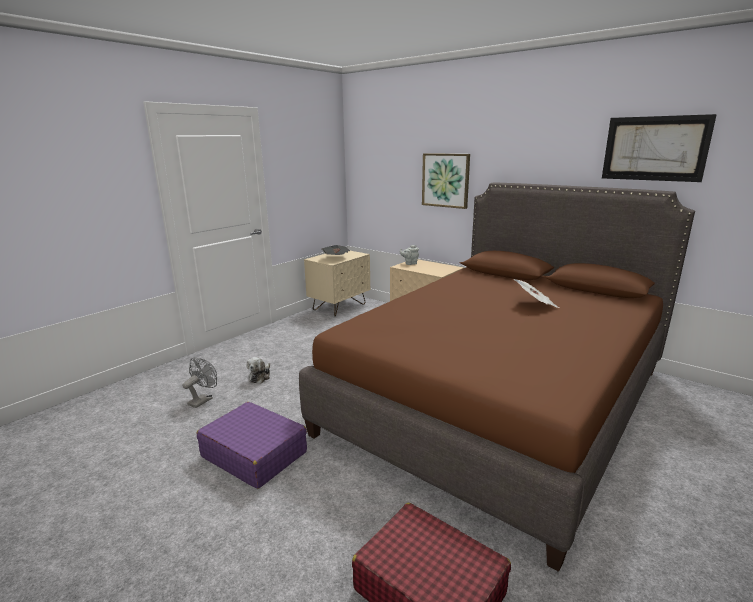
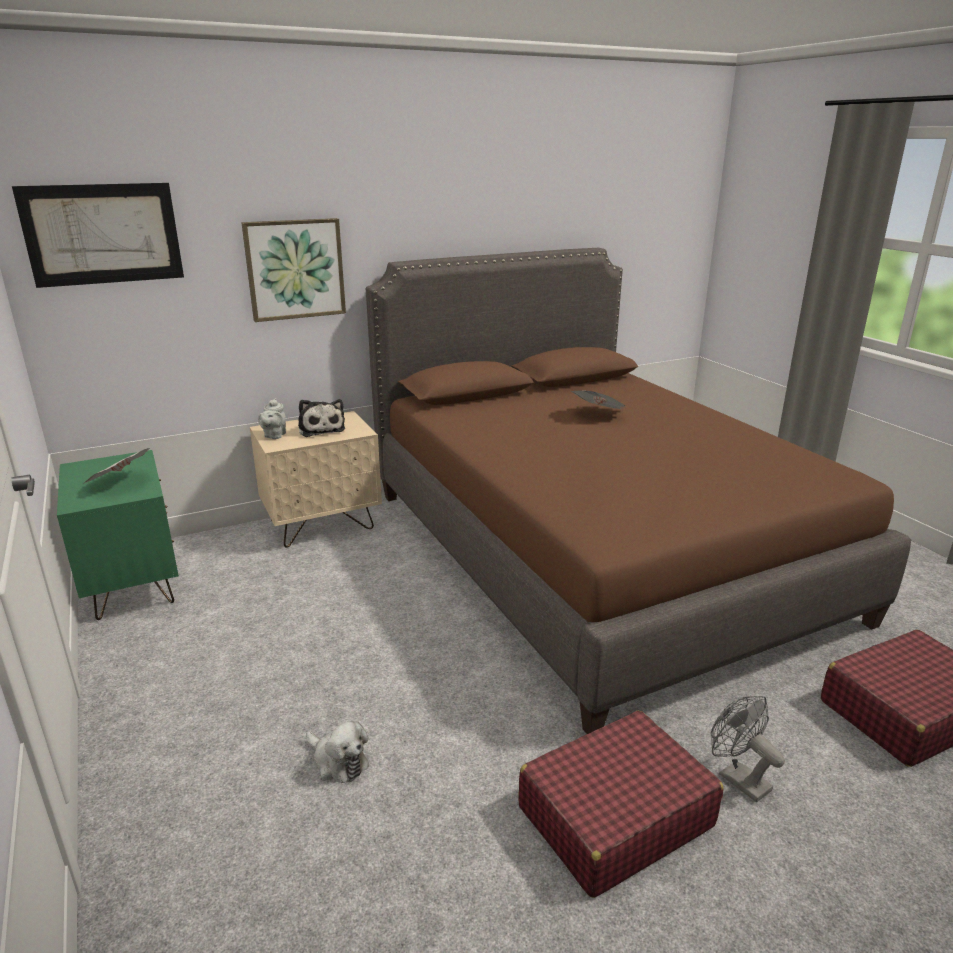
camera: 65 degrees left, 5 degrees up
grey fan [183,357,217,408] -> grey fan moved to [711,696,785,802]
purple suitcase [197,402,307,489] -> red suitcase [518,711,724,898]
beige nightstand [304,251,370,316] -> green nightstand [57,450,179,620]
picture [602,114,717,182] -> picture moved to [12,183,184,288]
none -> plush toy [298,399,345,437]

